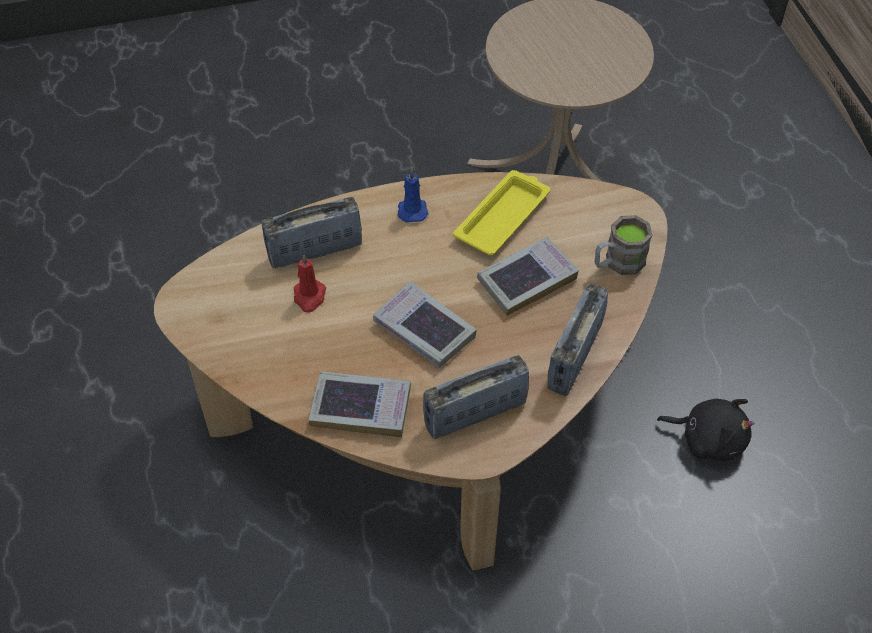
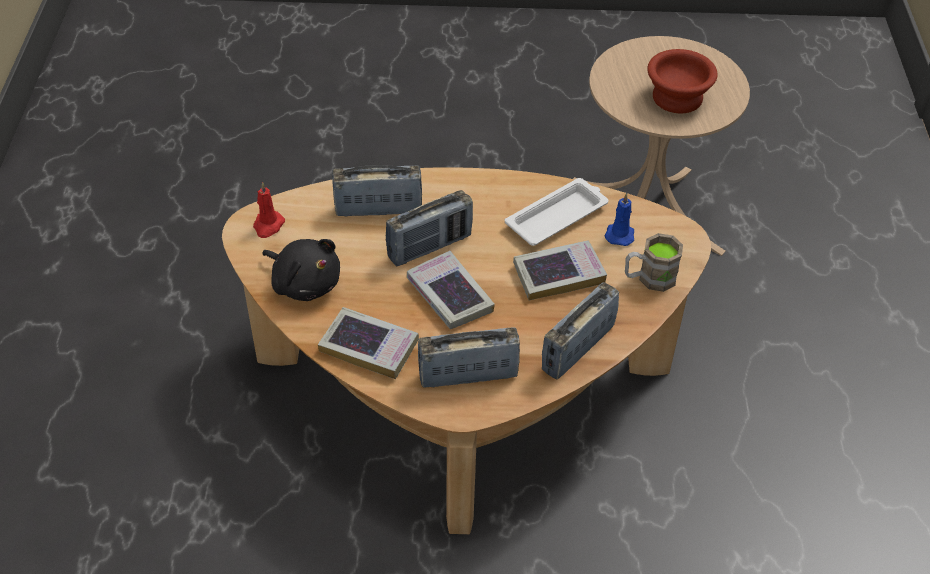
camera: 15 degrees right, 5 degrees down
red candle [294,254,326,313] -> red candle moved to [253,182,285,238]
blue candle [398,168,429,222] -> blue candle moved to [605,193,634,246]
yellow tray [453,170,550,256] -> white tray [505,178,609,246]
black plush toy [657,399,755,461] -> black plush toy moved to [262,239,340,301]
none -> radio [385,190,473,266]
none -> brown bowl [647,49,718,113]

